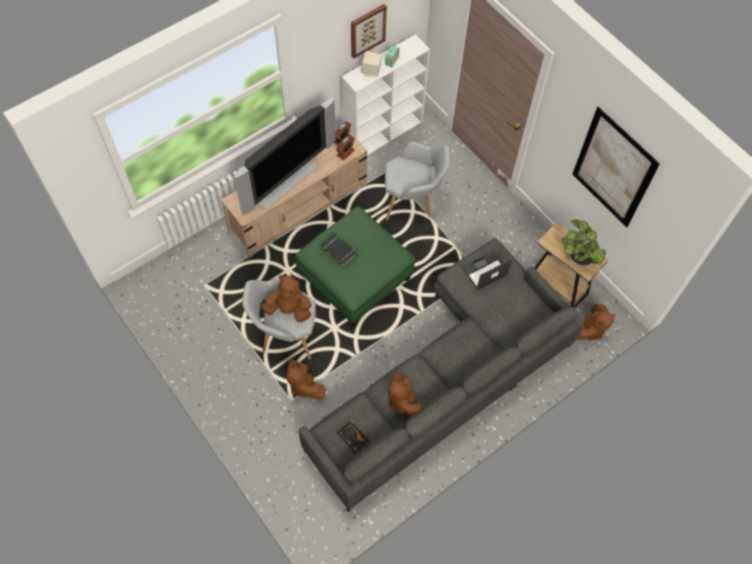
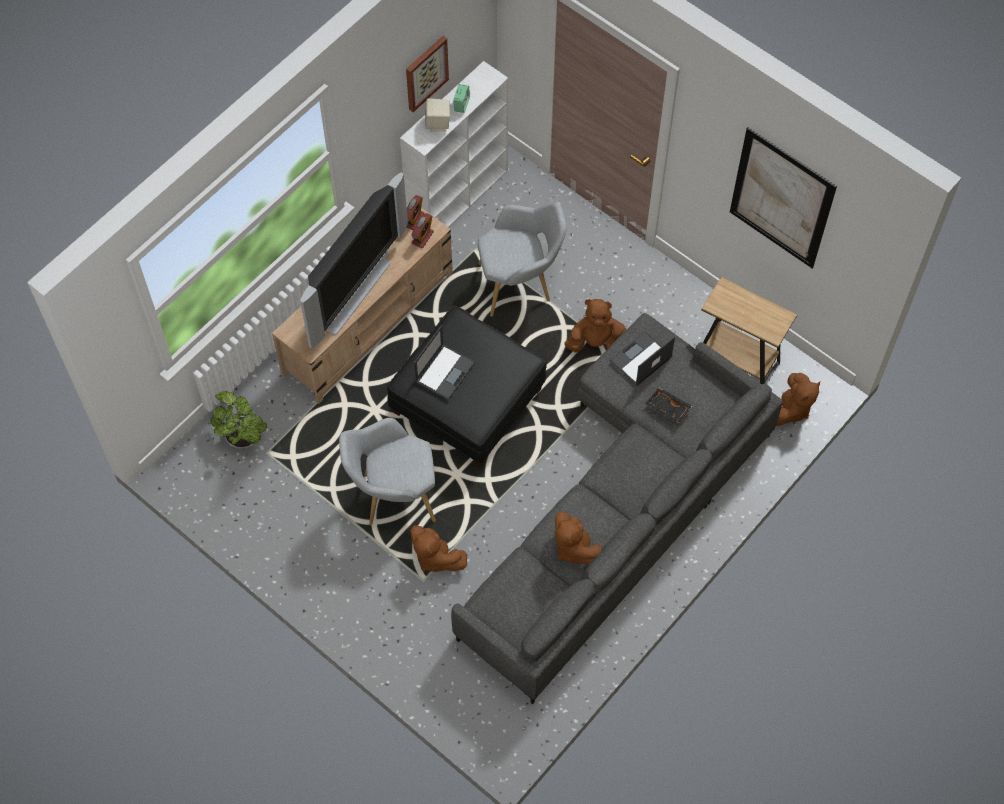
camera: 10 degrees left, 0 degrees up
brown plush toy [261,275,312,322] -> brown plush toy moved to [564,299,627,353]
green ottoman [296,206,416,326] -> black ottoman [387,306,547,468]
black book [321,233,358,268] -> laptop [414,325,475,400]
black tray [336,421,372,455] -> black tray moved to [645,387,692,423]
potted plant [562,219,606,266] -> potted plant moved to [211,391,267,449]

